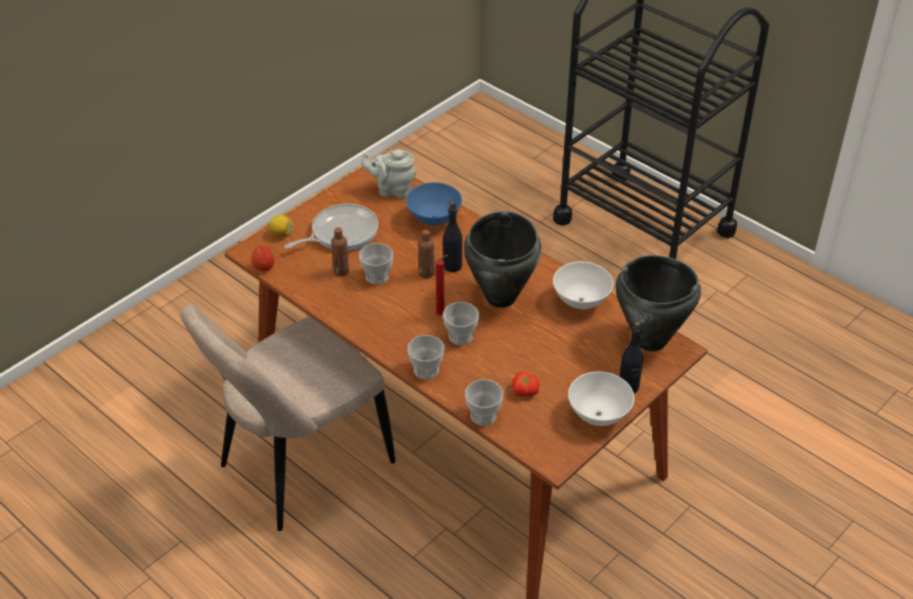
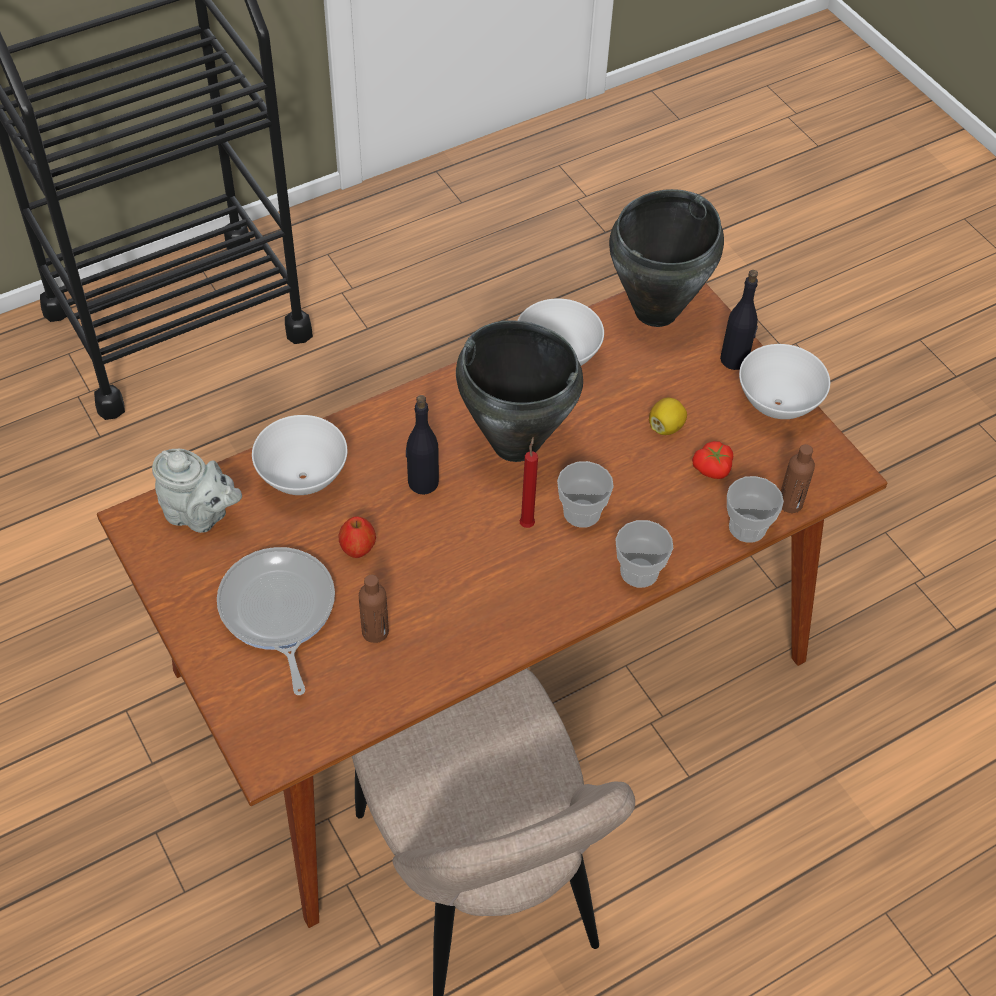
camera: 75 degrees left, 10 degrees up
apple [251,245,274,271] -> apple moved to [338,516,376,558]
lemon [269,215,293,237] -> lemon moved to [649,398,687,435]
cup [359,243,393,285] -> none
grey teapot [361,149,416,199] -> grey teapot turned 90 degrees counterclockwise [152,449,242,533]
blue bowl [406,182,462,225] -> white bowl [252,415,347,495]
brown bottle [418,230,435,278] -> brown bottle moved to [781,444,815,513]

